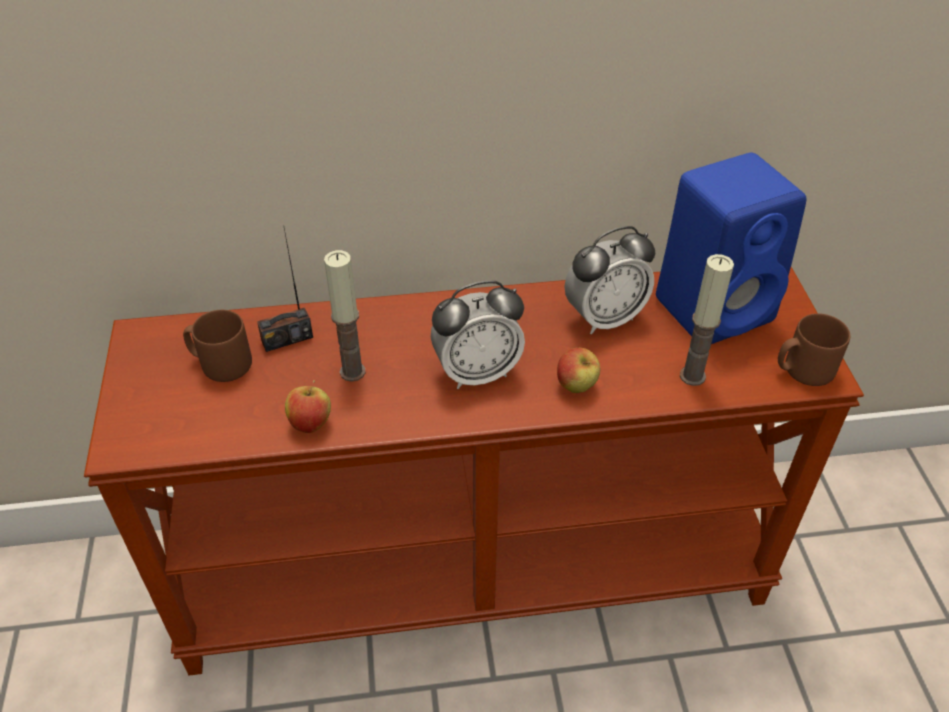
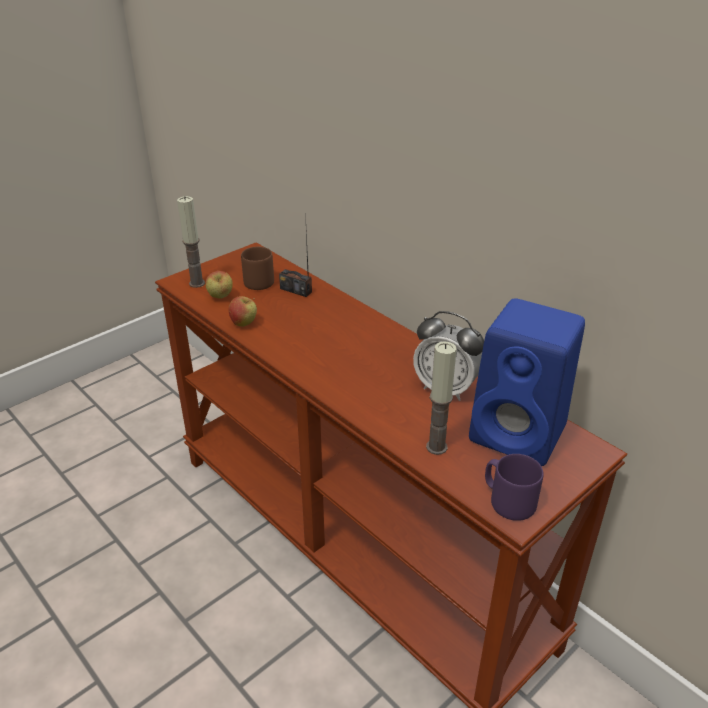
camera: 55 degrees right, 10 degrees down
candle [324,250,365,382] -> candle moved to [177,196,205,288]
alarm clock [431,280,525,389] -> none
apple [557,348,600,393] -> apple moved to [206,271,233,299]
brown mug [778,313,850,386] -> purple mug [485,454,544,521]

